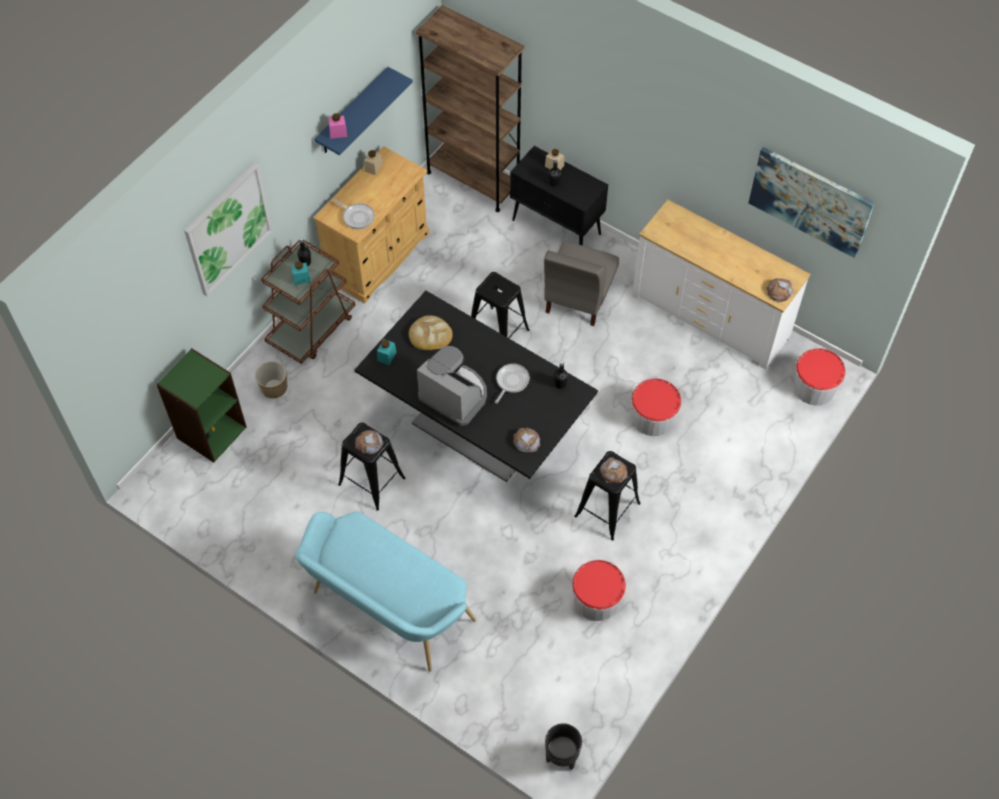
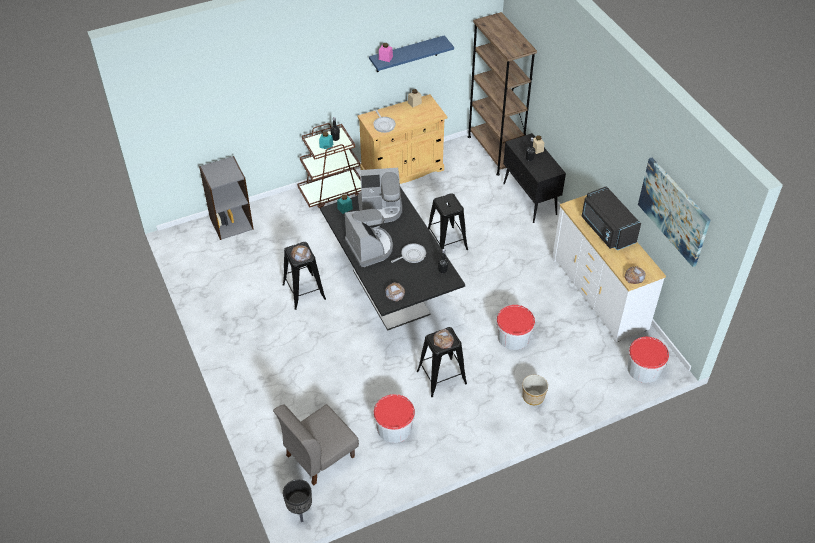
camera: 30 degrees right, 10 degrees down
green bookcase [156,348,247,463] -> grey bookcase [199,156,254,240]
picture [184,162,273,297] -> none
planter [255,361,287,398] -> planter moved to [522,375,548,405]
turquoise bench [295,511,477,672] -> none
bread [409,315,453,350] -> coffee machine [358,168,402,223]
grey chair [544,241,619,326] -> grey chair moved to [273,404,359,486]
none -> black microwave [582,186,641,250]

